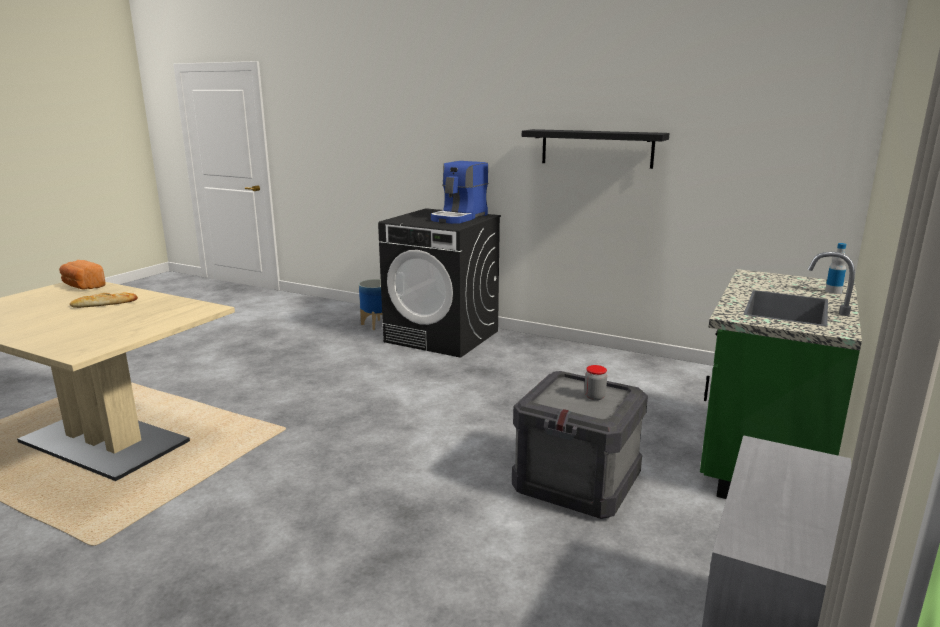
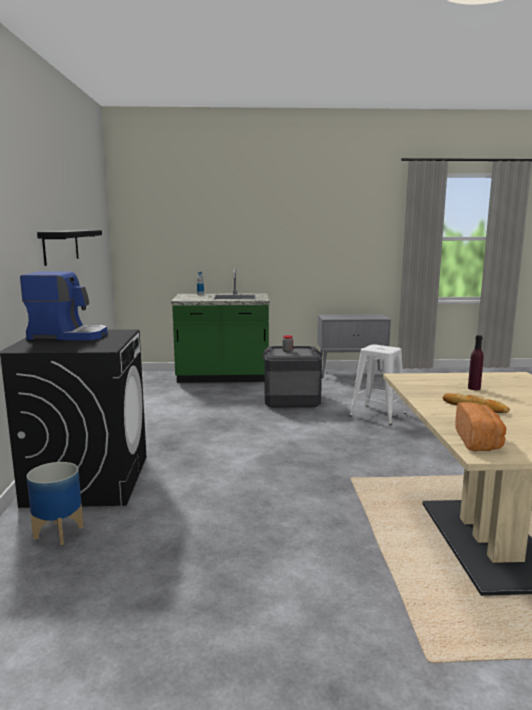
camera: 120 degrees left, 5 degrees down
none -> white stool [349,344,406,425]
none -> purple bottle [468,335,483,390]

